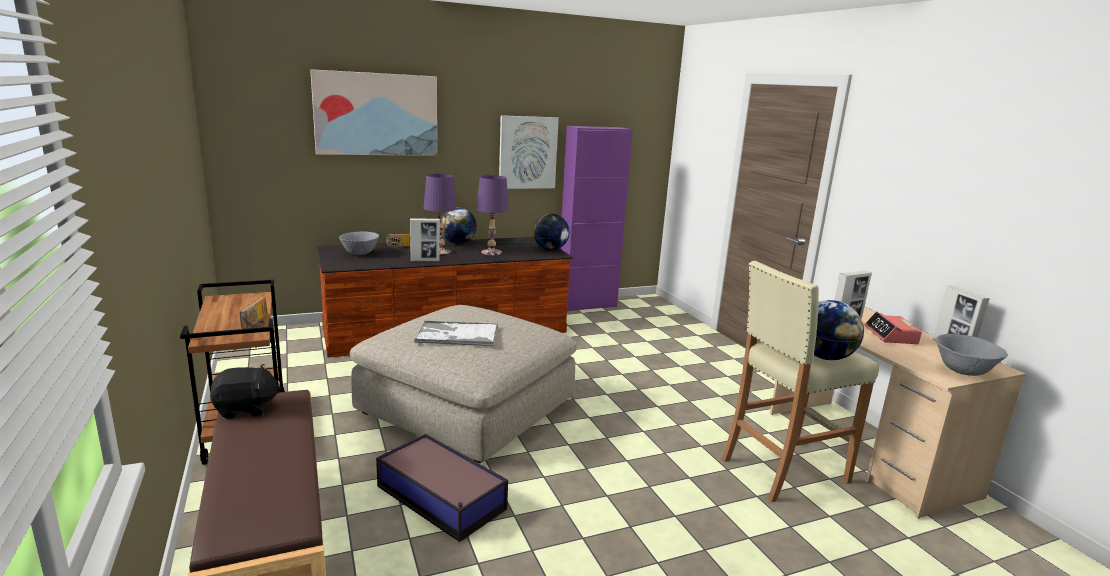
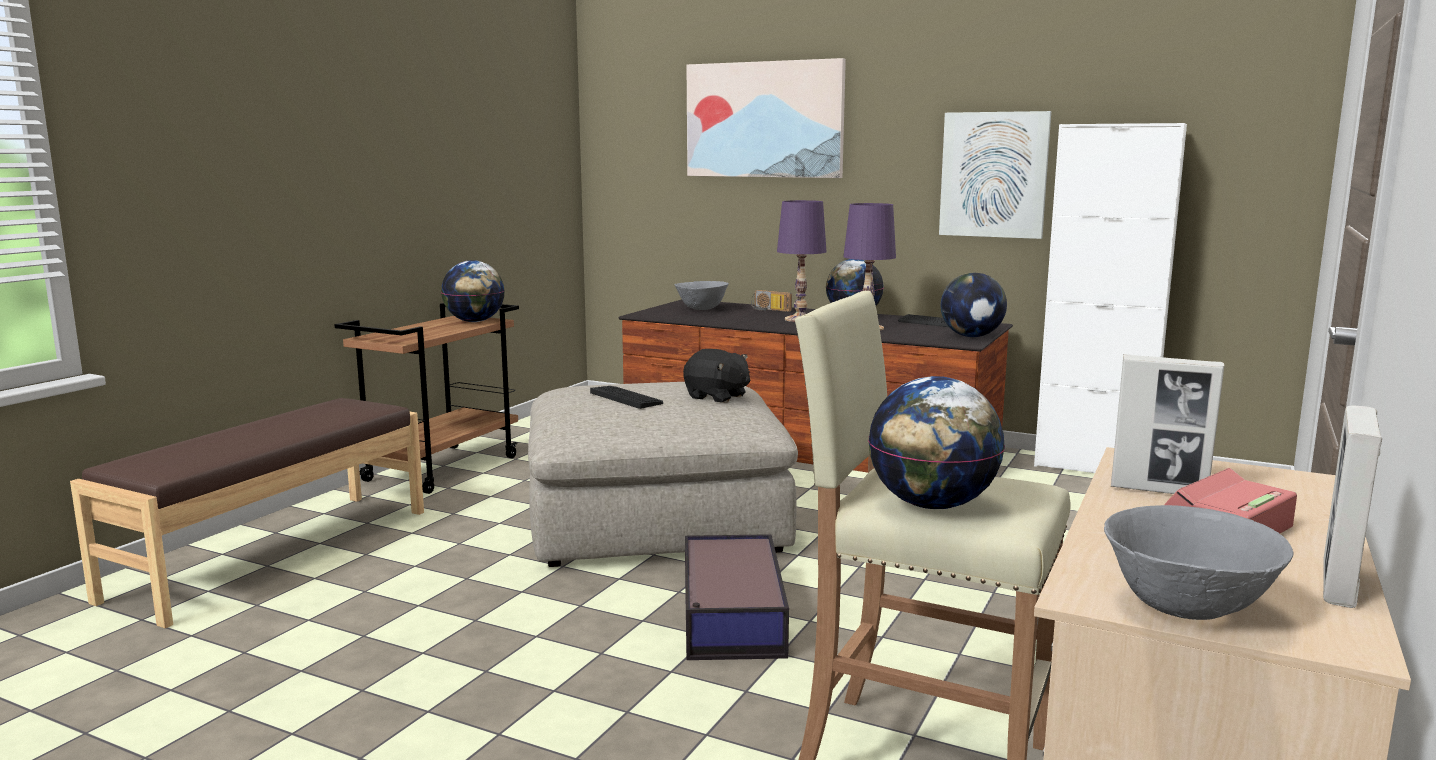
camera: 50 degrees right, 5 degrees down
black plush toy [210,364,282,419] -> black plush toy moved to [683,349,750,403]
radio [239,297,267,329] -> none
storage box [376,434,508,542] -> storage box moved to [685,534,789,660]
picture frame [410,218,440,261] -> none
tray [414,321,498,346] -> keyboard [590,386,663,409]
purple cabinet [560,126,633,312] -> white cabinet [1034,123,1187,473]
none -> globe [441,260,505,322]

